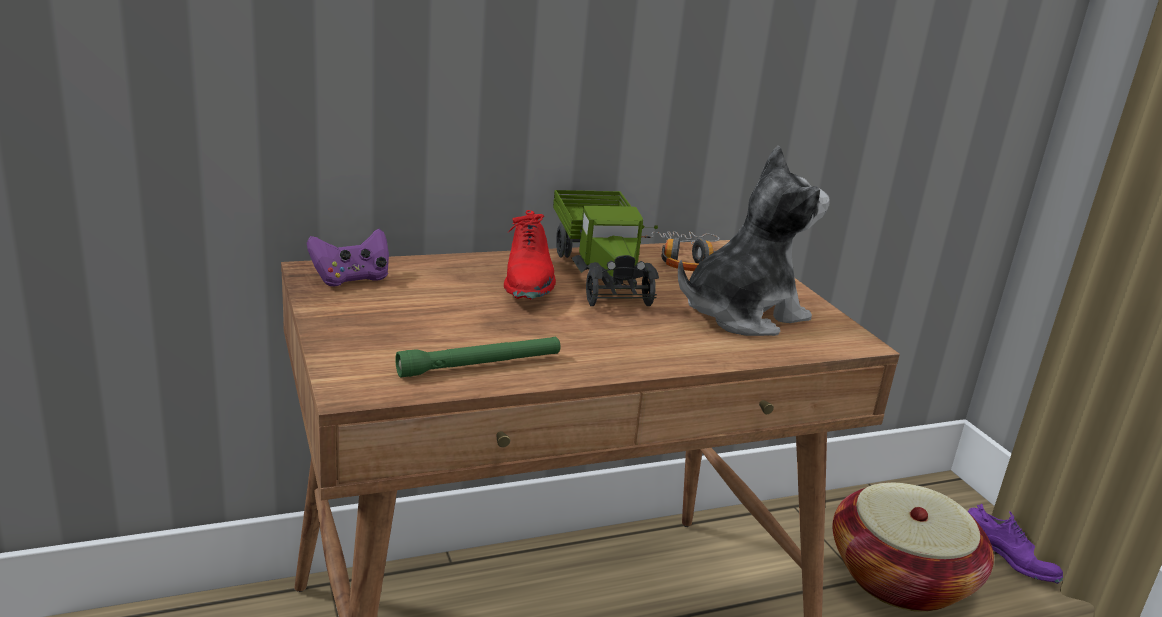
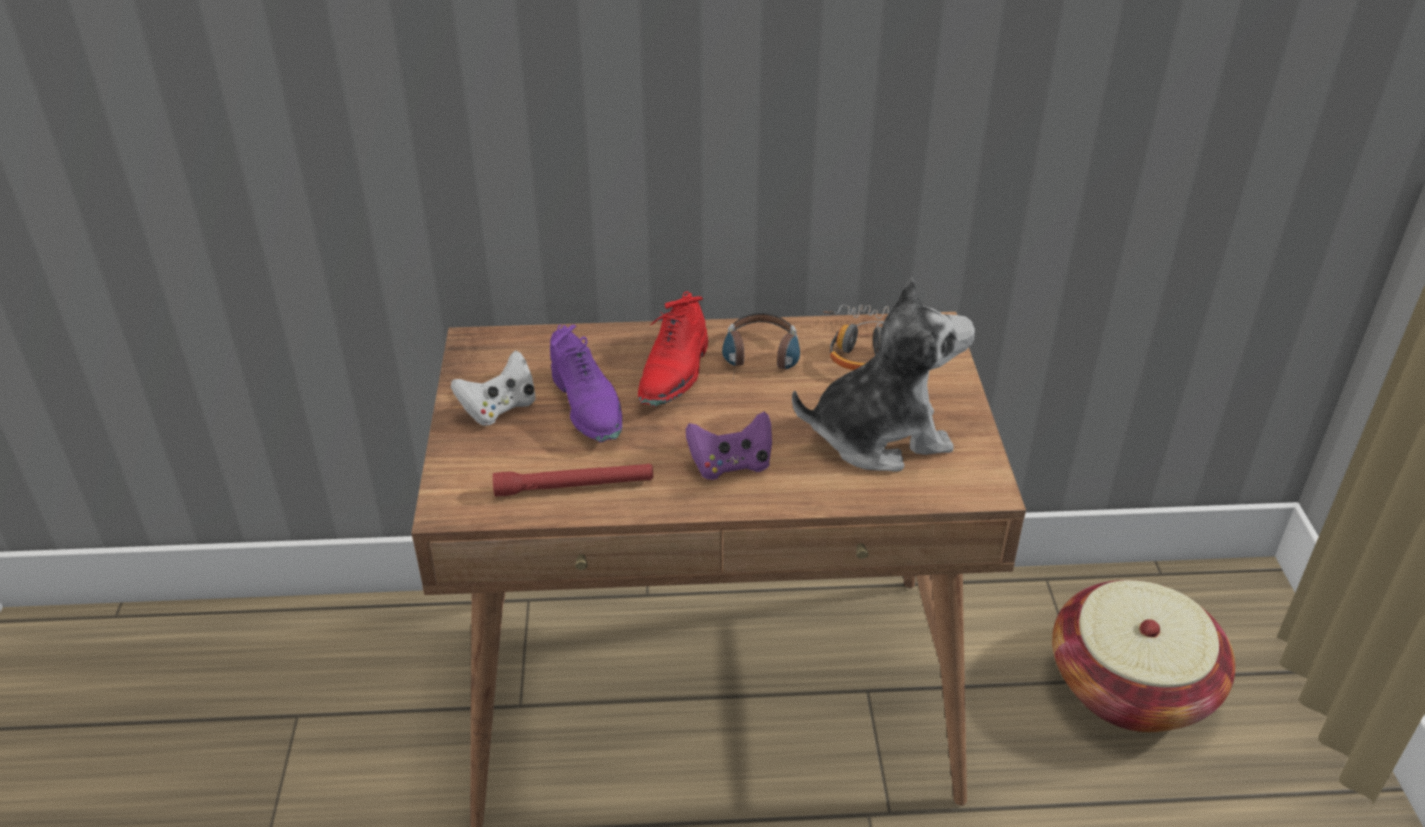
camera: 20 degrees right, 15 degrees up
purple game controller [307,229,389,286] -> purple game controller moved to [686,412,772,480]
green flashlight [395,337,561,377] -> red flashlight [493,463,653,497]
toy truck [553,190,659,306] -> headphones [722,313,800,382]
purple shoe [967,504,1063,584] -> purple shoe moved to [550,324,622,442]
none -> white game controller [451,350,536,426]

